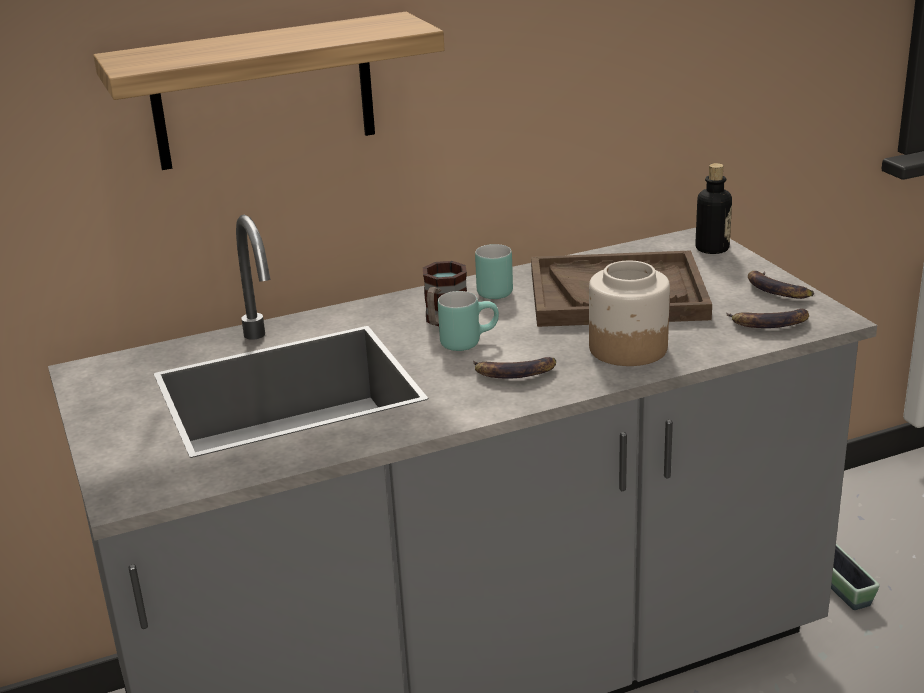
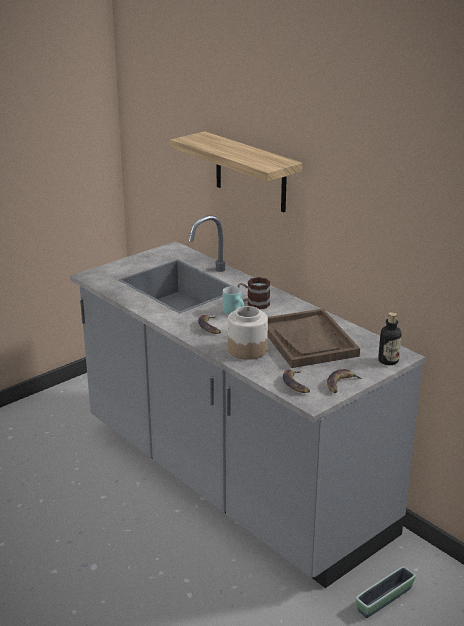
camera: 70 degrees right, 0 degrees up
turquoise mug [475,244,513,299] -> none

